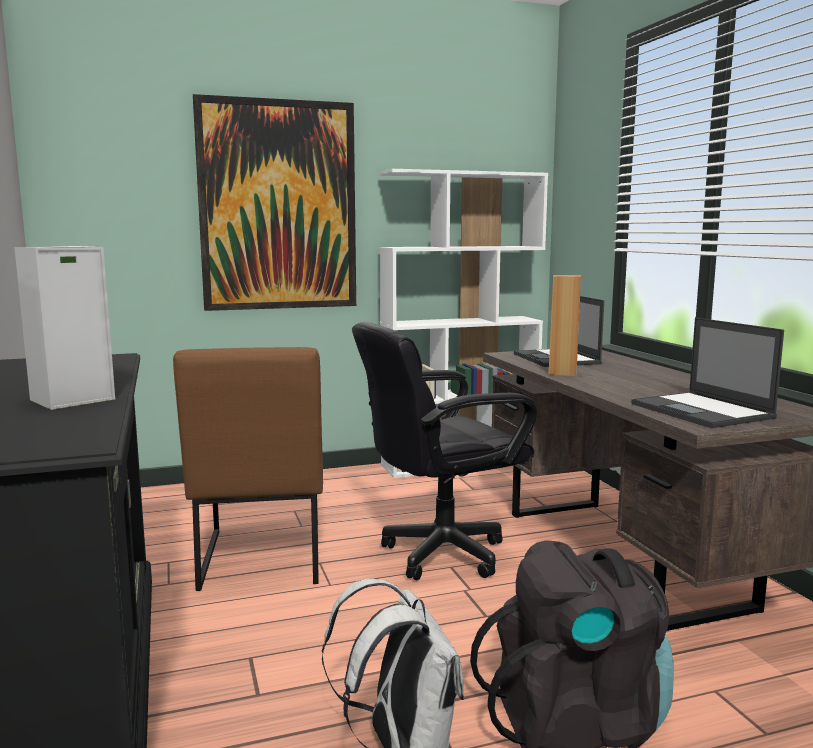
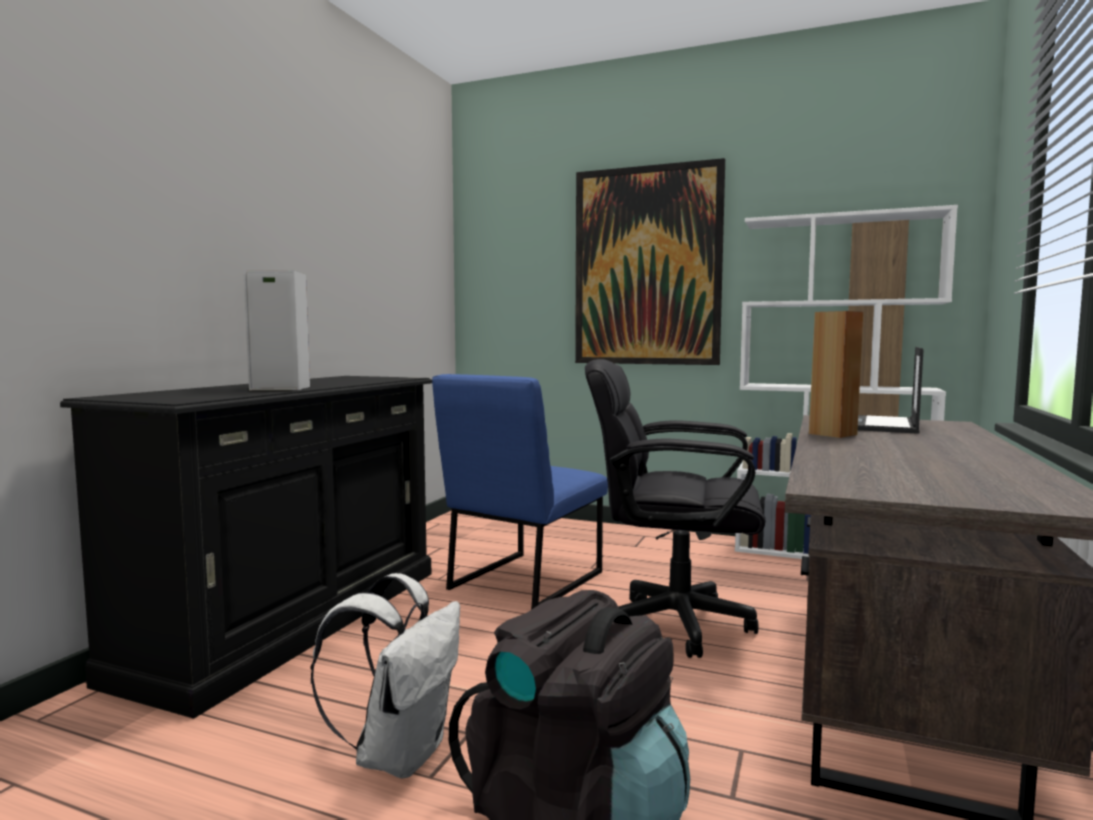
camera: 40 degrees right, 5 degrees down
brown chair [173,347,323,591] -> blue chair [432,374,608,610]
laptop [631,317,784,428] -> none

